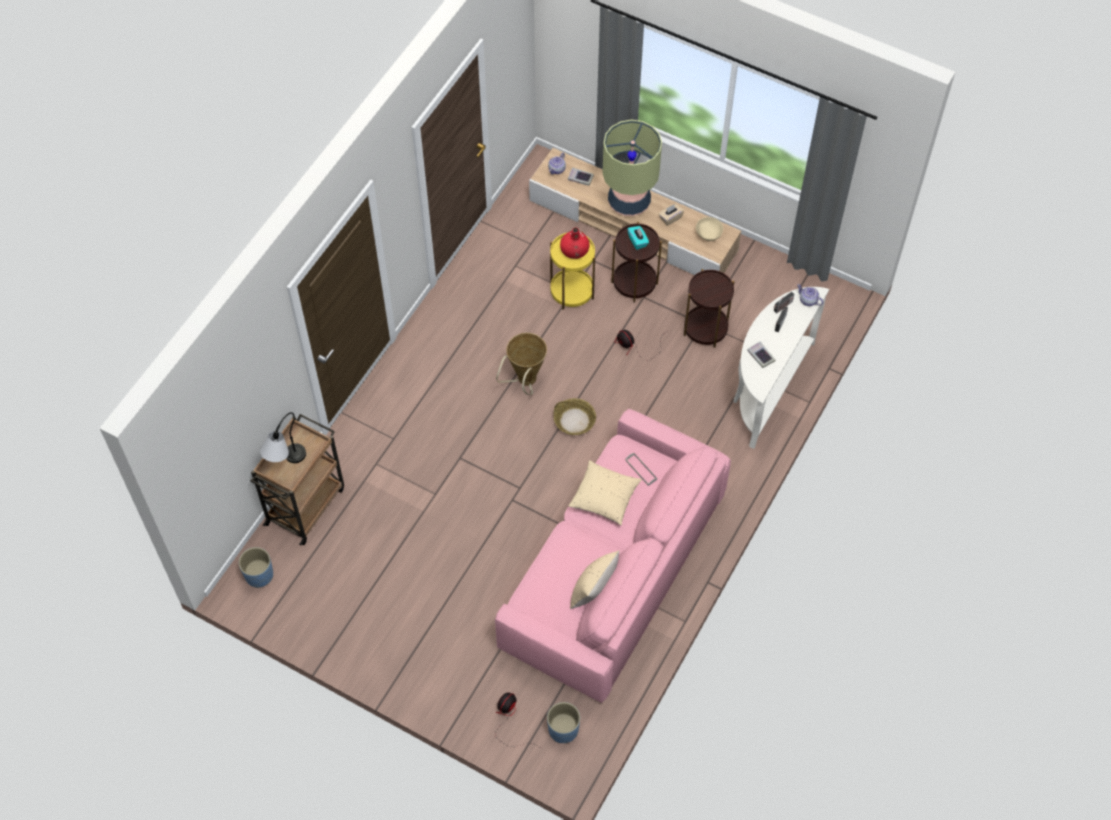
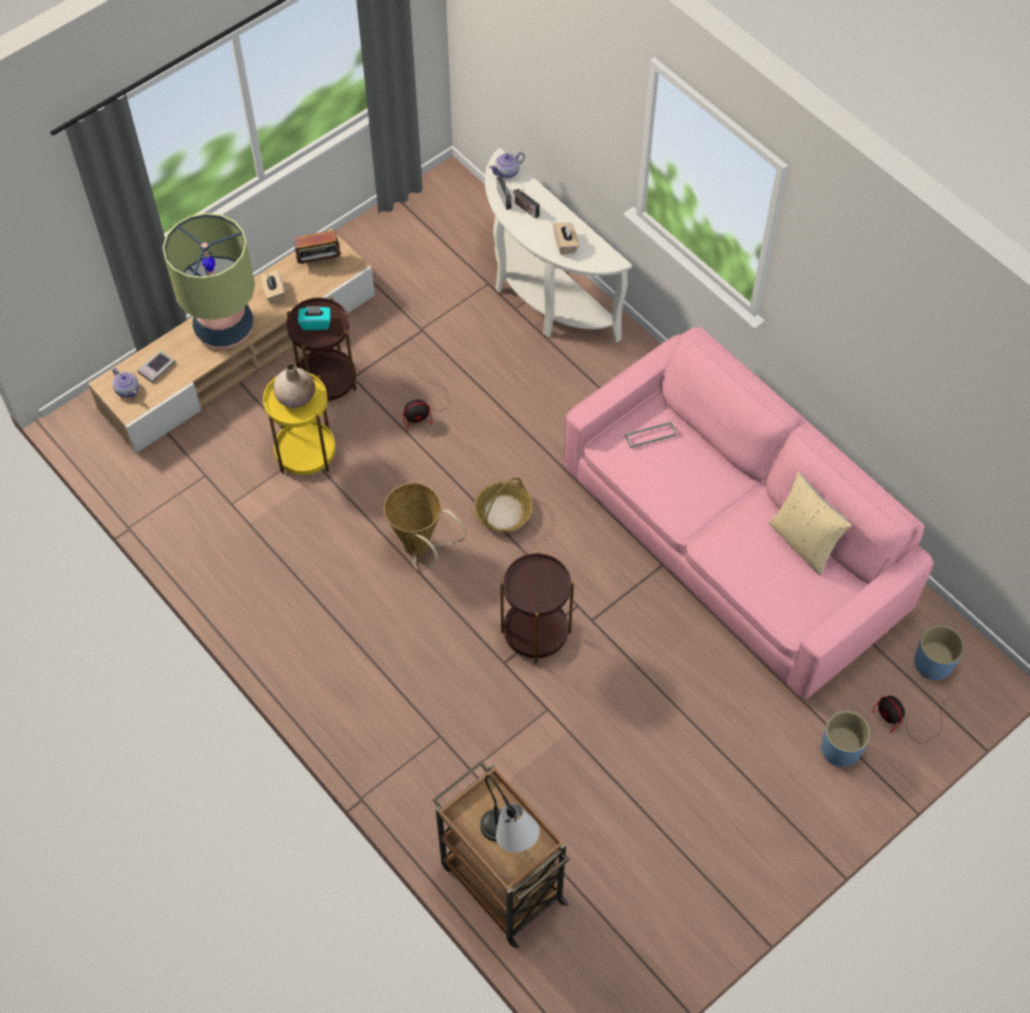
camera: 70 degrees left, 0 degrees up
blue planter [239,547,273,588] -> blue planter moved to [821,711,871,767]
red vase [560,228,590,259] -> beige vase [273,363,315,409]
beige pillow [569,460,642,525] -> none
brown side table [684,269,734,348] -> brown side table moved to [500,550,574,664]
beige bowl [696,217,723,241] -> radio [294,230,343,264]
book [747,341,775,368] -> beige tissue box [553,223,579,255]

